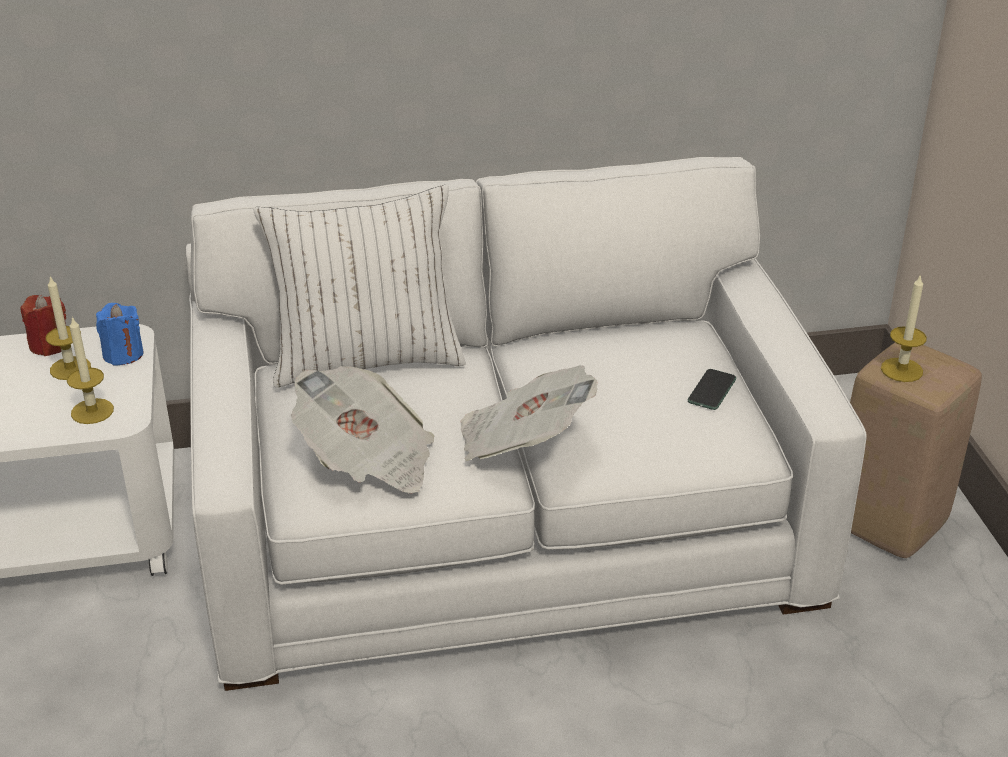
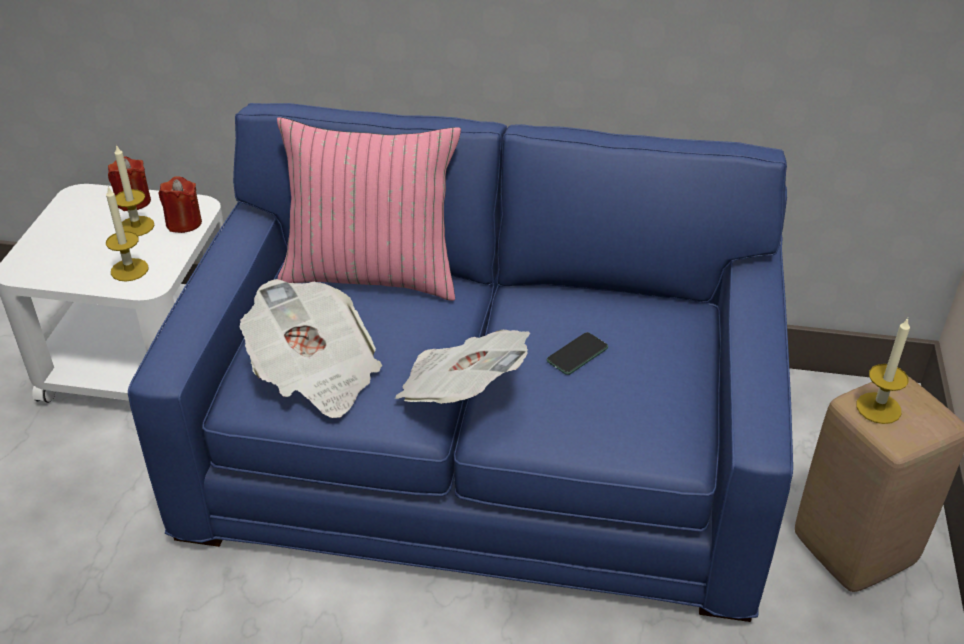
camera: 20 degrees right, 5 degrees up
blue candle [96,303,143,366] -> red candle [158,176,202,233]
white sofa [186,157,866,691] -> blue sofa [128,103,793,622]
white pillow [253,185,466,388] -> pink pillow [277,117,461,301]
phone [688,369,736,410] -> phone moved to [546,332,608,375]

